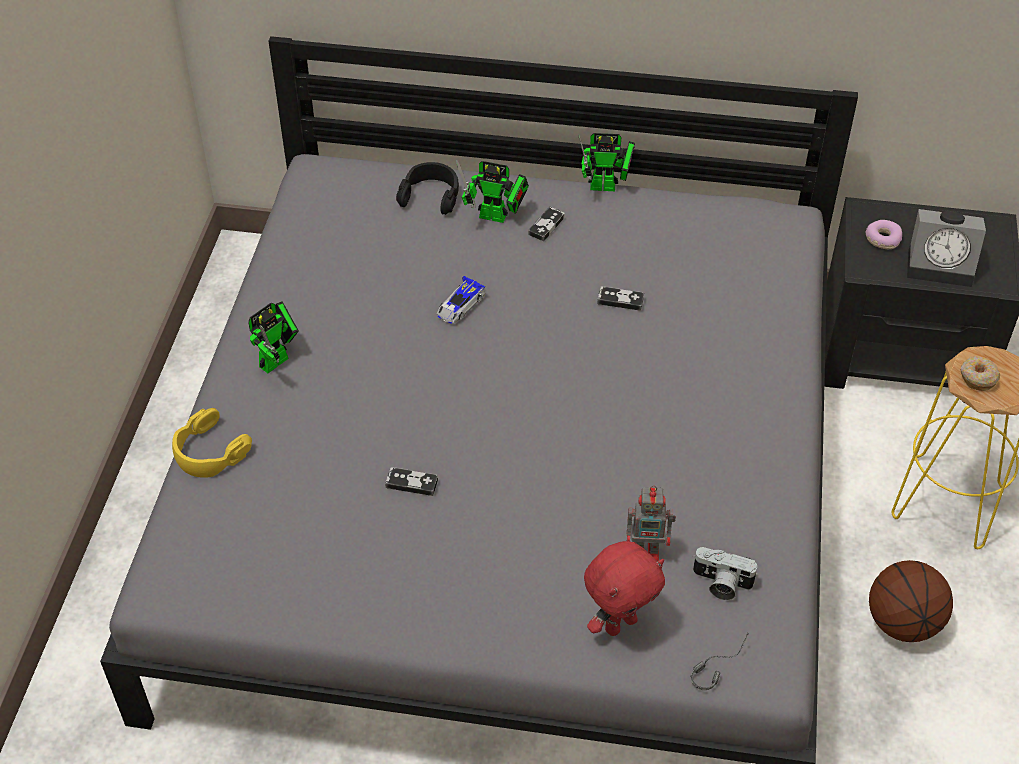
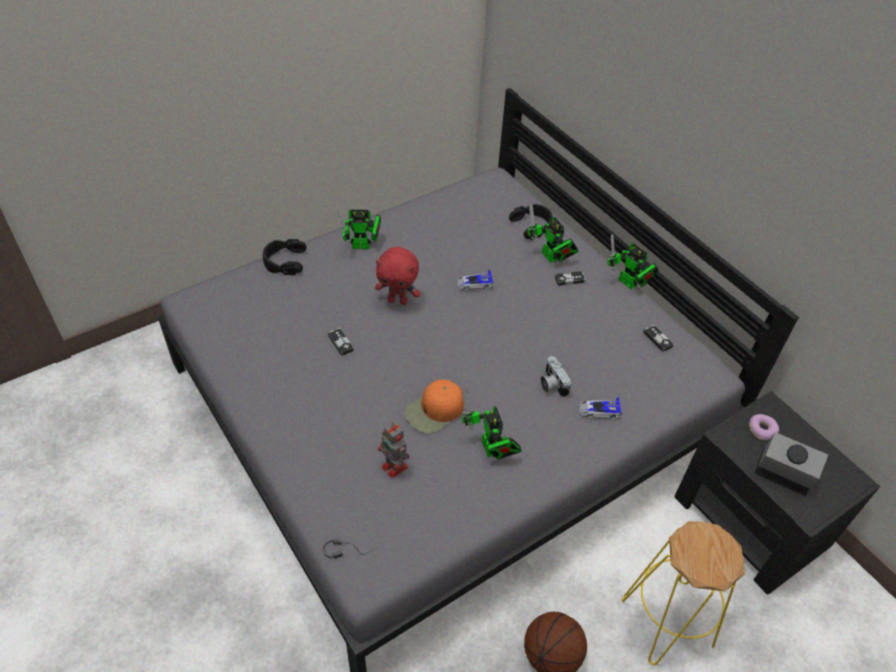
camera: 45 degrees right, 0 degrees up
yellow headphones [172,408,252,478] -> black headphones [263,239,307,275]
red plush toy [584,541,665,636] -> red plush toy moved to [375,247,420,305]
game controller [597,286,644,311] -> game controller moved to [643,324,674,352]
camera [693,547,758,600] -> camera moved to [541,356,572,397]
alarm clock [907,209,986,287] -> alarm clock turned 150 degrees clockwise [754,432,828,496]
donut [961,356,1000,391] -> none
none -> orange cap [405,379,464,433]
none -> toy robot [462,389,522,459]
none -> toy car [579,397,622,420]

